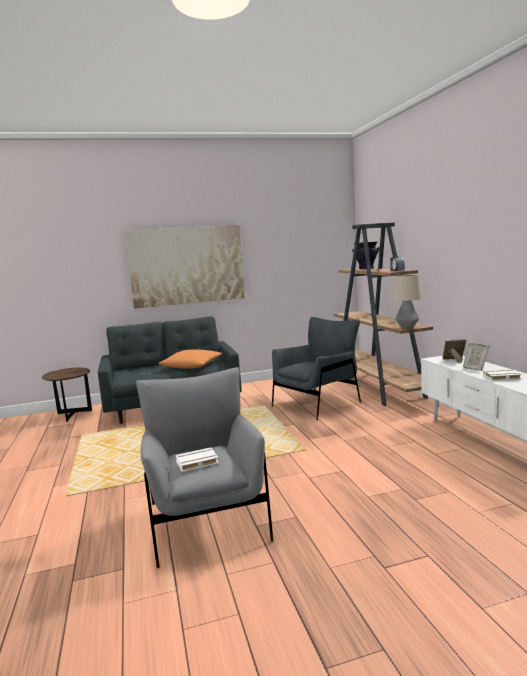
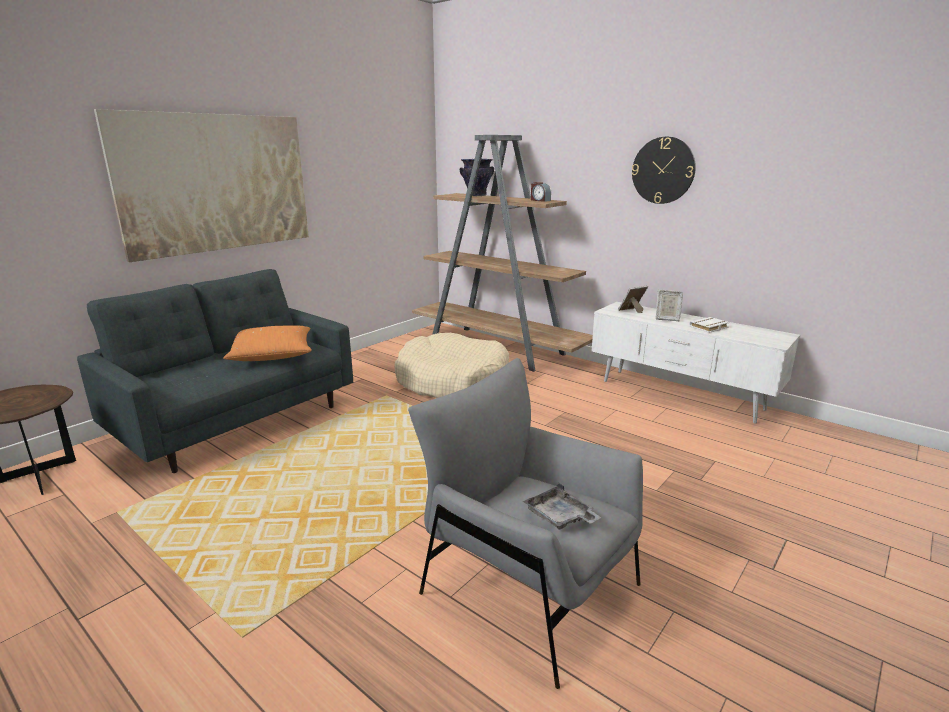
camera: 35 degrees left, 10 degrees up
white book [176,448,219,472] -> grey tray [523,482,602,529]
grey armchair [272,317,361,420] -> beige dog bed [394,333,509,398]
table lamp [392,274,422,329] -> none
none -> wall clock [632,137,696,204]

